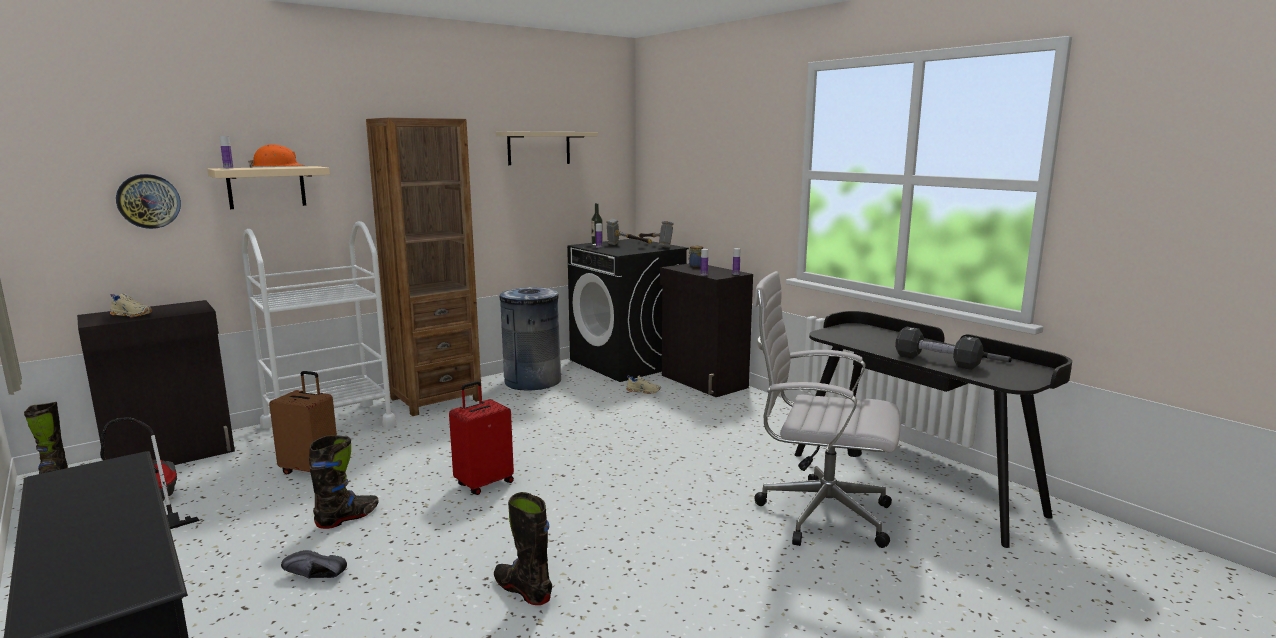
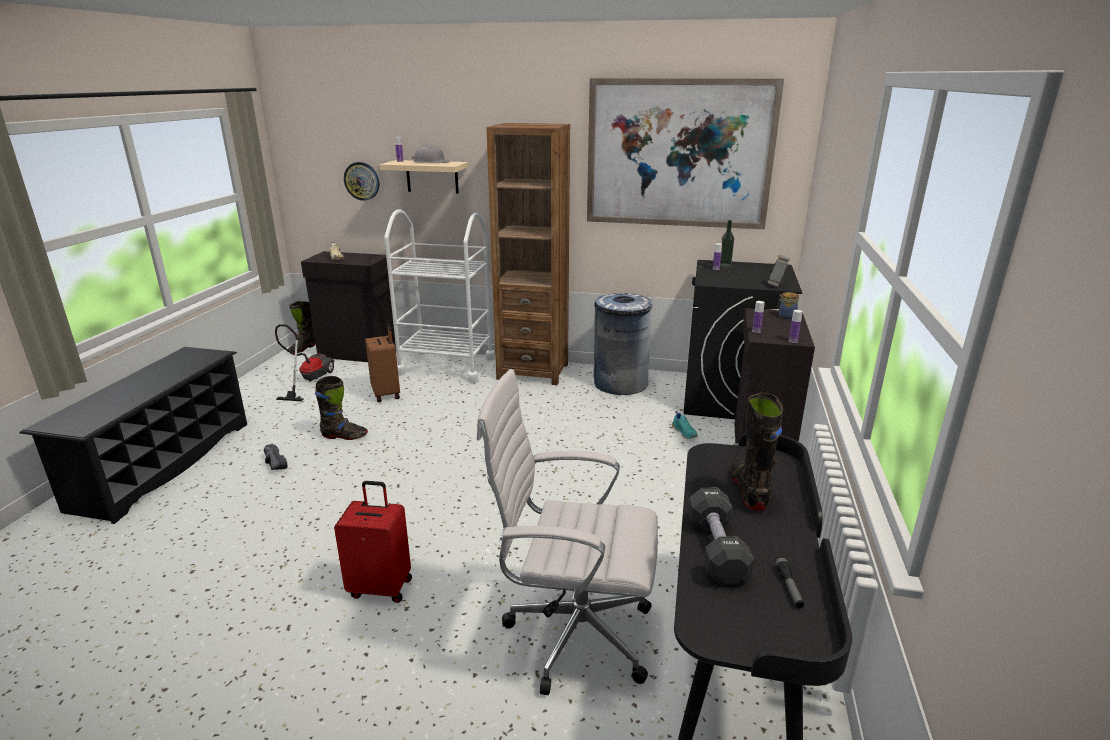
camera: 50 degrees right, 10 degrees up
orange hard hat [248,145,304,168] -> grey hard hat [412,144,451,163]
red suitcase [449,381,514,495] -> red suitcase moved to [334,481,412,603]
black boot [494,492,552,605] -> black boot moved to [731,393,783,511]
beige shelf [496,132,598,165] -> picture [587,78,784,229]
hammer [606,218,652,245] -> none
beige shoe [626,375,661,394] -> turquoise shoe [672,411,698,439]
white office chair [754,271,900,548] -> white office chair turned 60 degrees counterclockwise [477,369,658,695]

